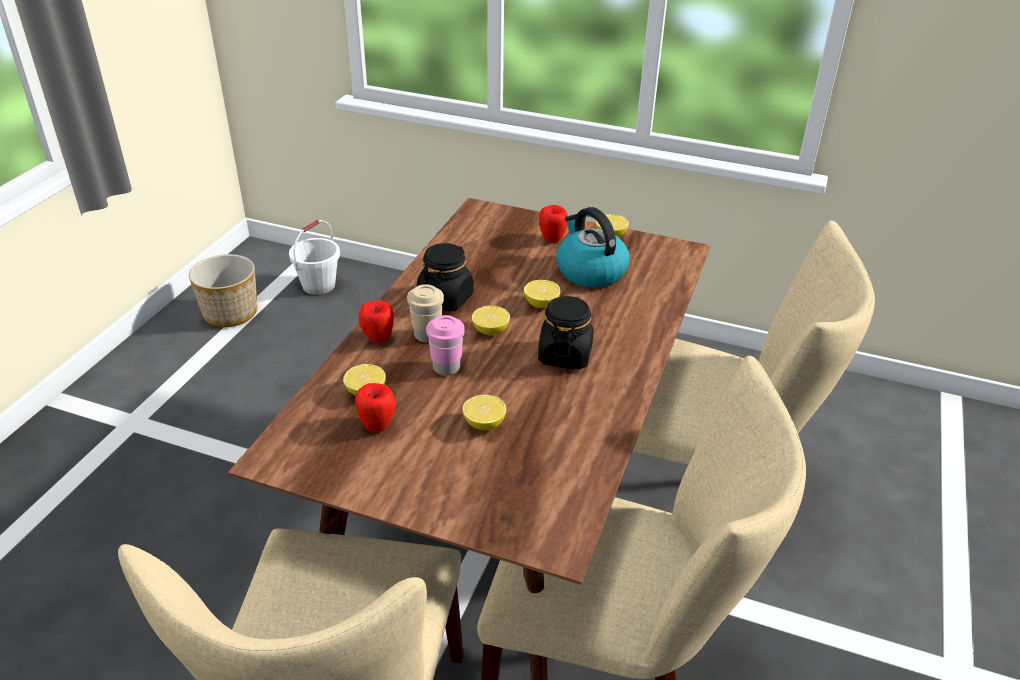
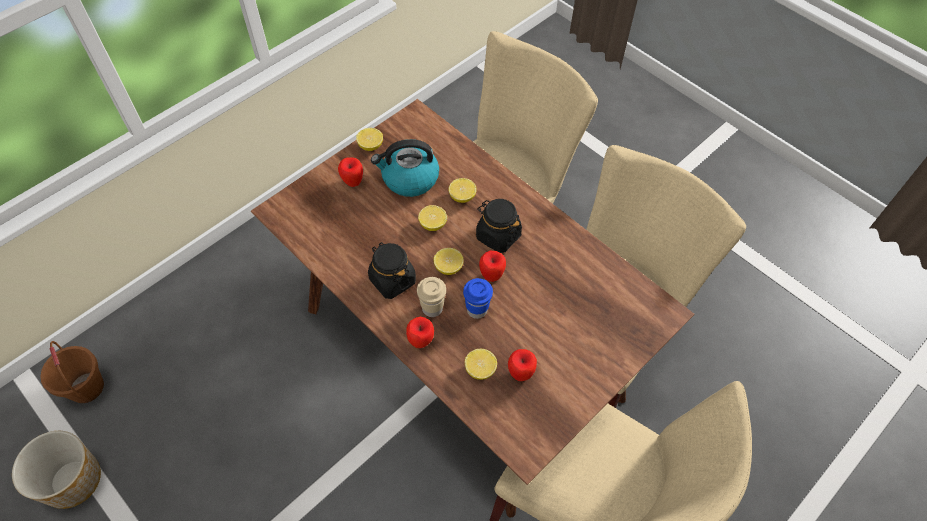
camera: 65 degrees left, 20 degrees up
white bucket [289,220,340,295] -> brown bucket [40,341,104,403]
pink cup [426,315,465,376] -> blue cup [463,278,493,319]
lemon [462,395,506,431] -> lemon moved to [449,178,477,203]
none -> apple [479,251,506,282]

